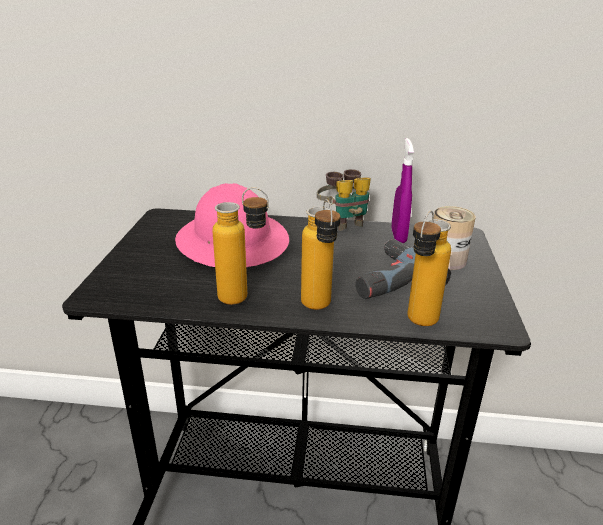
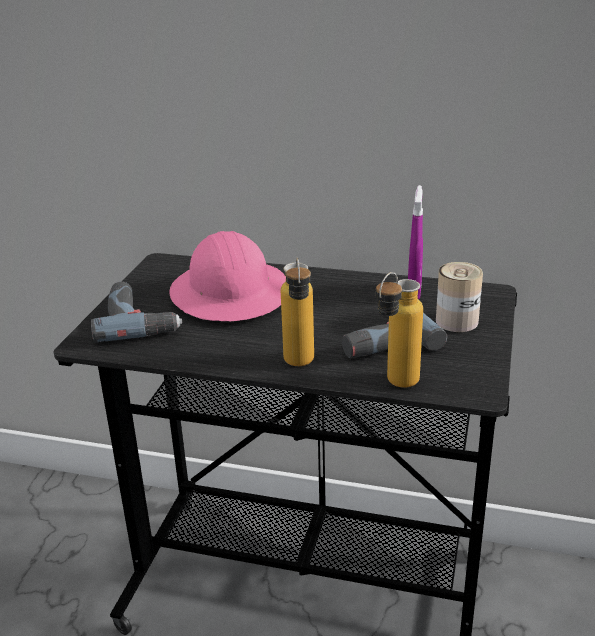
camera: 10 degrees right, 0 degrees up
bottle [213,187,269,305] -> none
binoculars [317,169,371,231] -> none
none -> power drill [91,282,182,342]

